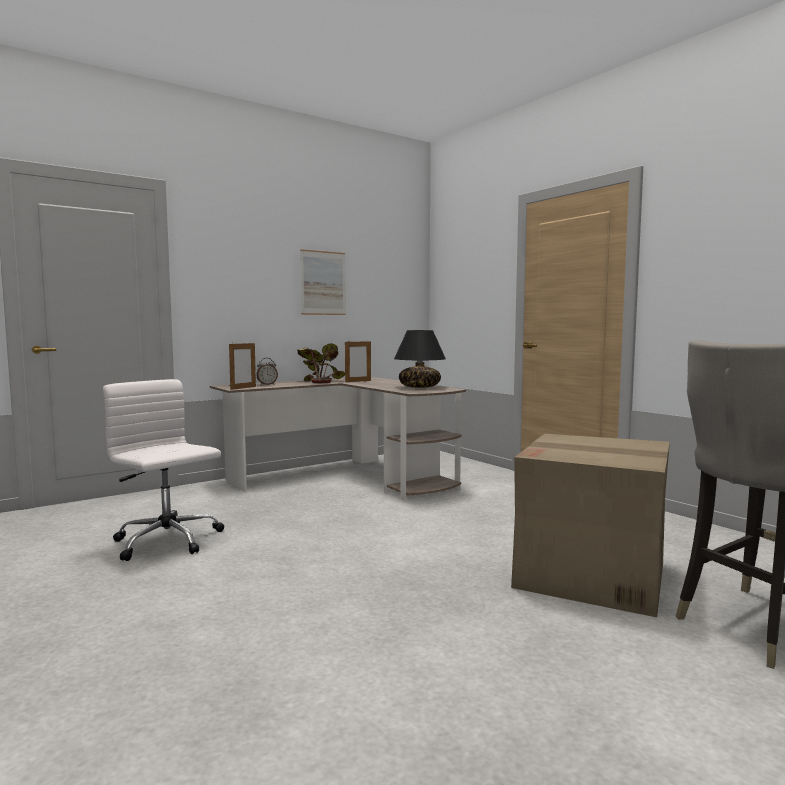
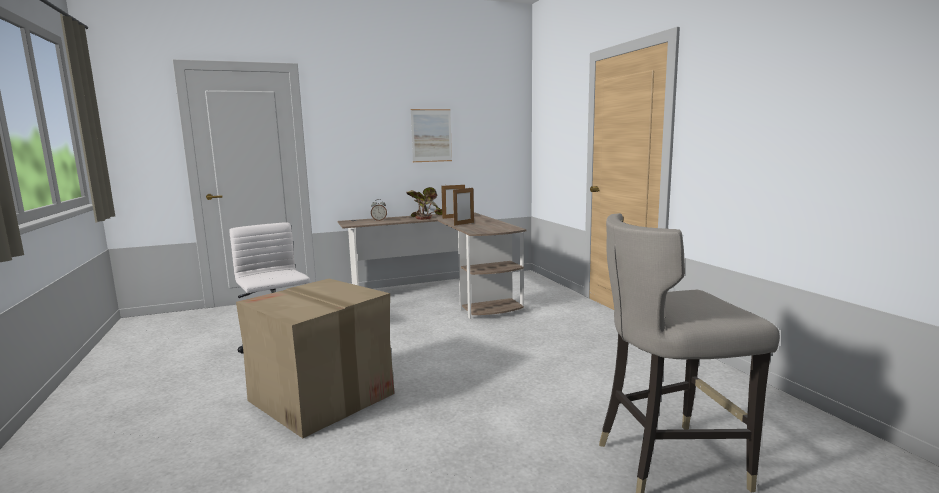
camera: 15 degrees right, 5 degrees up
picture frame [229,342,256,390] -> picture frame moved to [453,188,474,226]
black table lamp [394,330,446,388] -> none
cardboard box [511,434,670,617] -> cardboard box moved to [236,279,395,438]

